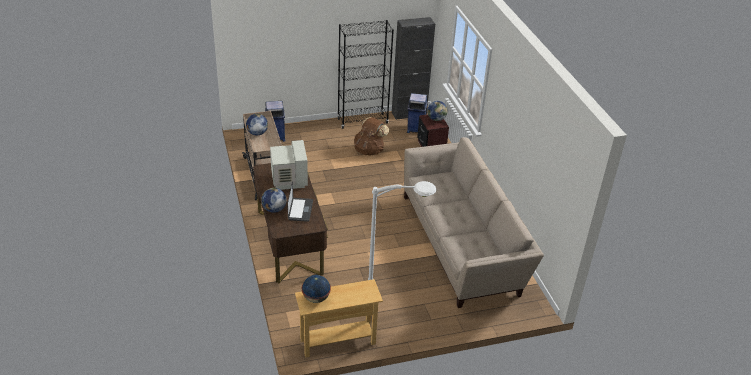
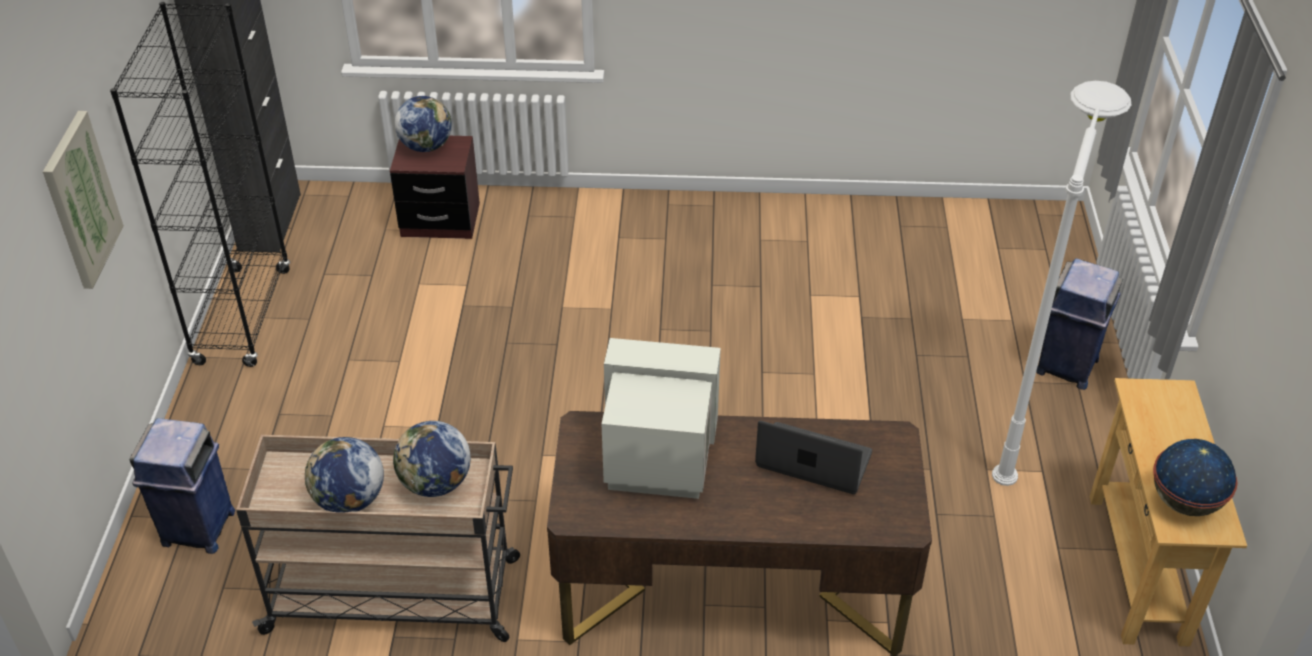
camera: 70 degrees left, 5 degrees up
globe [261,188,287,213] -> globe moved to [393,421,471,497]
brown backpack [354,117,389,155] -> none
beige sofa [404,137,544,308] -> none
blue trash can [407,93,428,133] -> blue trash can moved to [1036,259,1123,390]
none -> picture [43,111,124,289]

